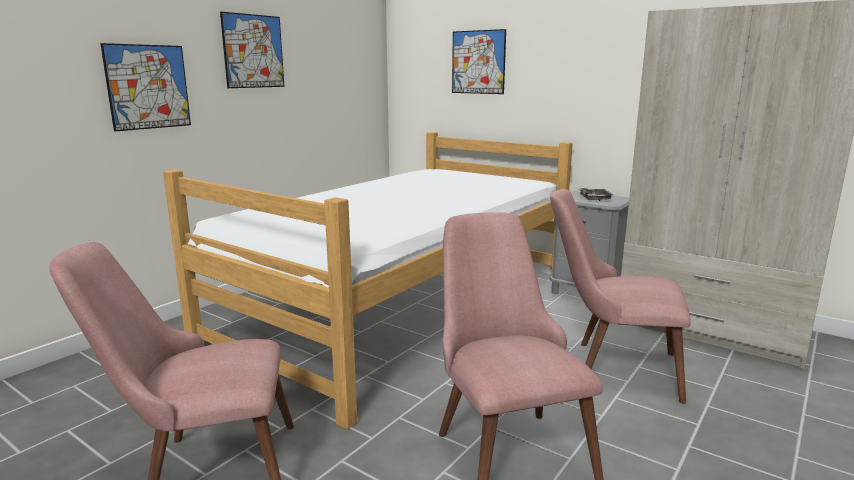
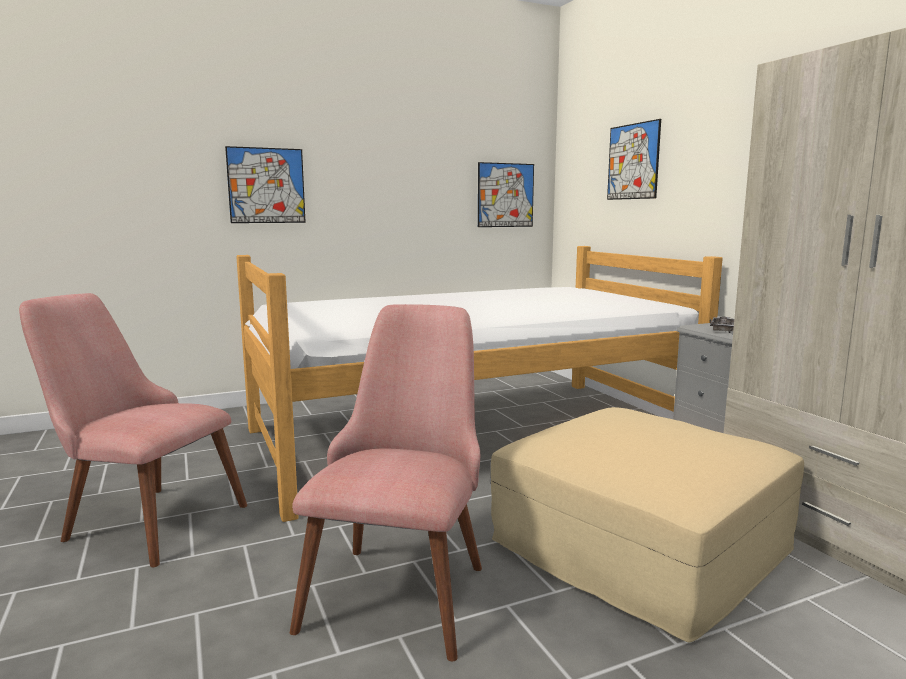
camera: 30 degrees right, 5 degrees down
picture [220,12,284,88] -> picture moved to [478,162,534,227]
pink chair [550,189,691,404] -> beige ottoman [491,407,804,642]

